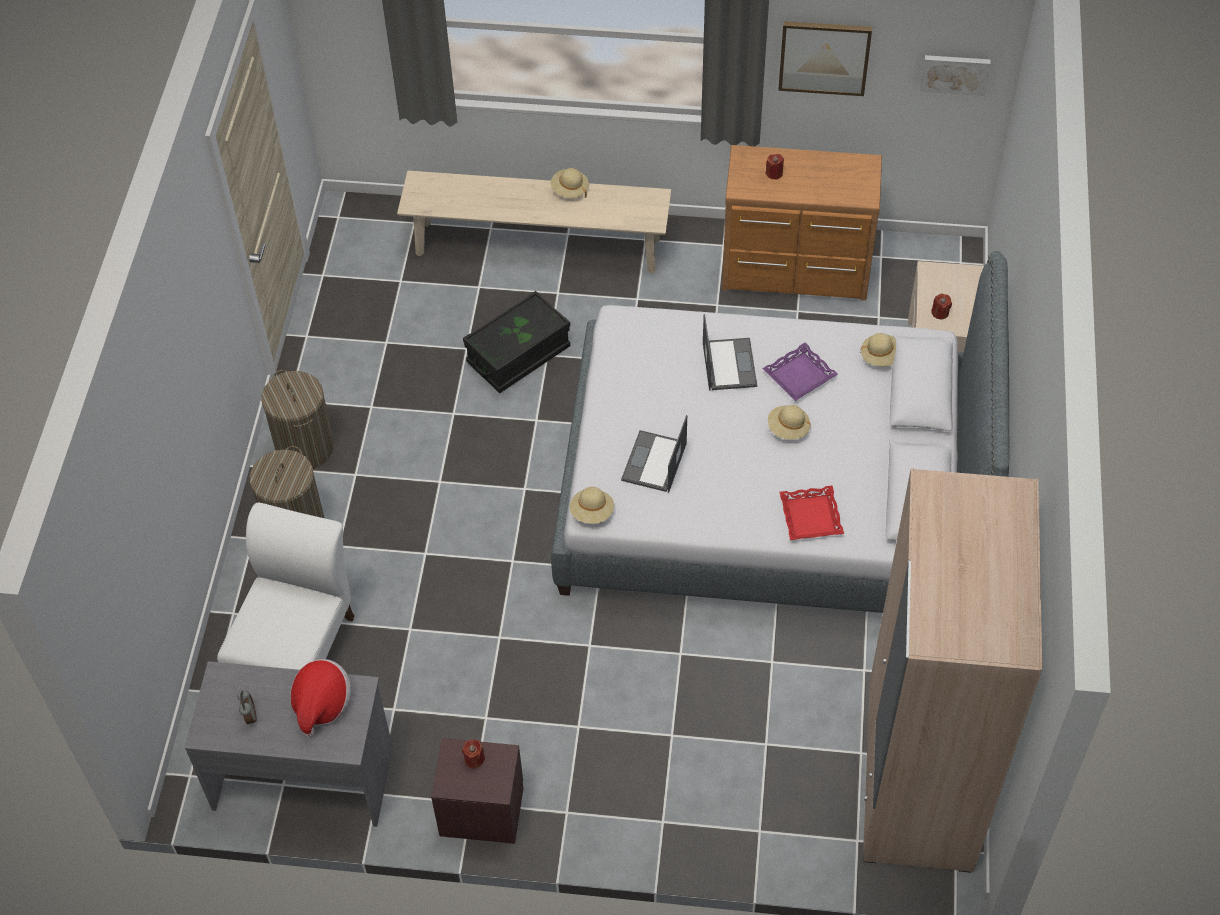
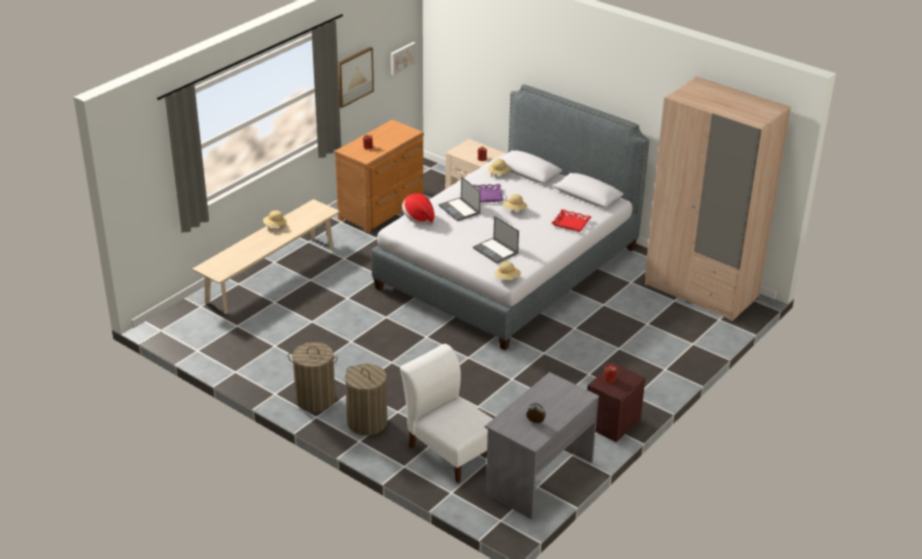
camera: 60 degrees left, 20 degrees down
hat [290,659,351,737] -> hat moved to [402,193,435,225]
black storage box [463,291,570,393] -> none
laptop [703,314,757,390] -> laptop turned 150 degrees counterclockwise [439,176,481,221]

